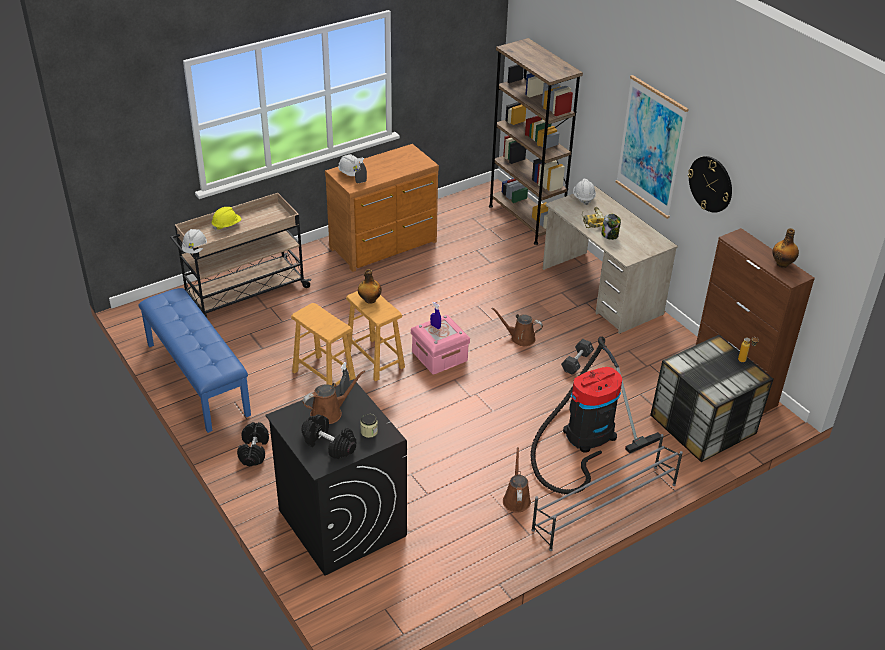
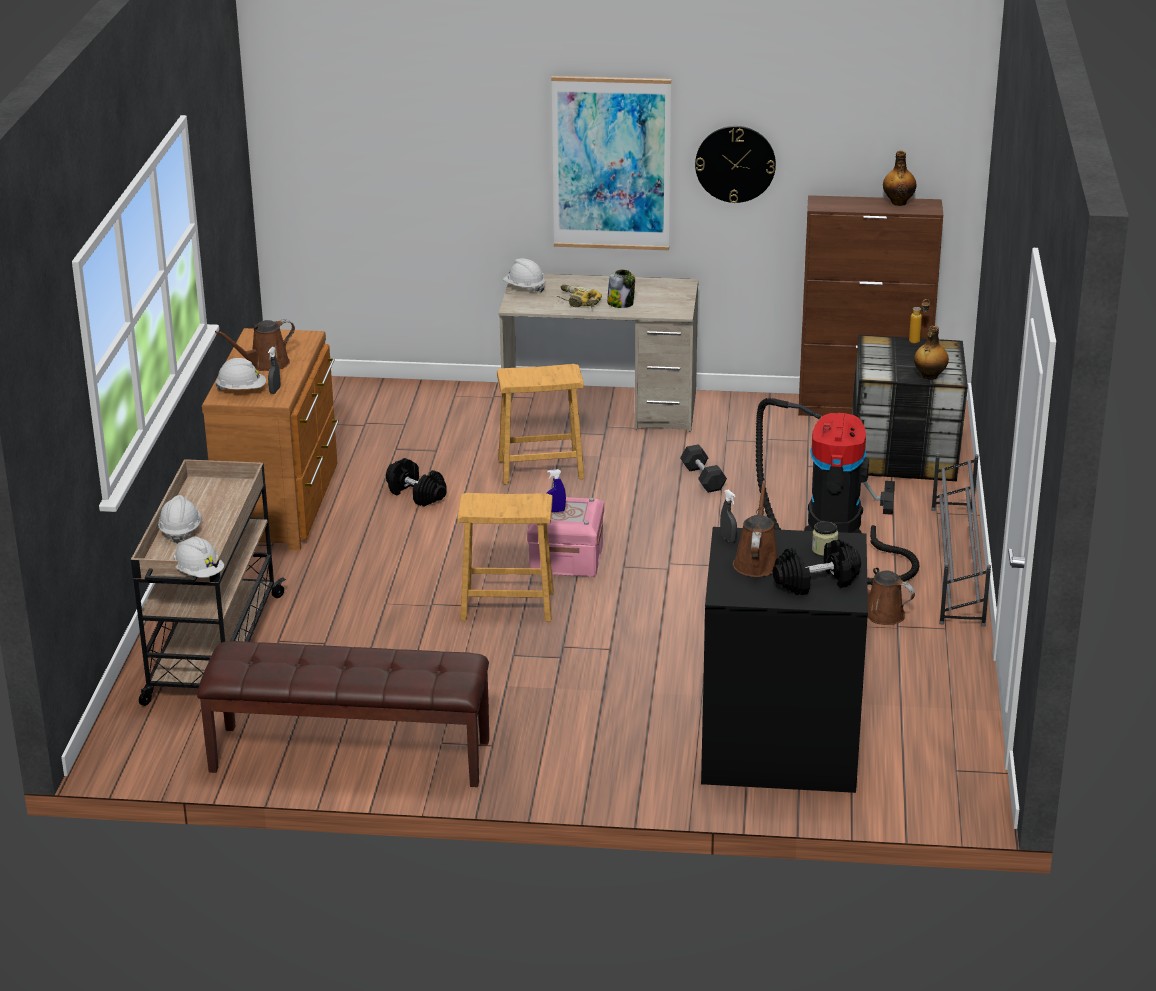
camera: 50 degrees left, 10 degrees down
blue bench [138,288,251,433] -> brown bench [197,641,489,787]
yellow hard hat [212,207,242,230] -> white hard hat [158,495,201,544]
black dumbbell [237,422,269,466] -> black dumbbell moved to [386,458,447,507]
brown stool [291,303,356,385] -> brown stool moved to [497,364,585,484]
bottle [358,269,382,304] -> bottle moved to [914,326,949,380]
brown bookcase [489,38,583,245] -> none
brown watering can [491,308,543,346] -> brown watering can moved to [215,319,295,371]

